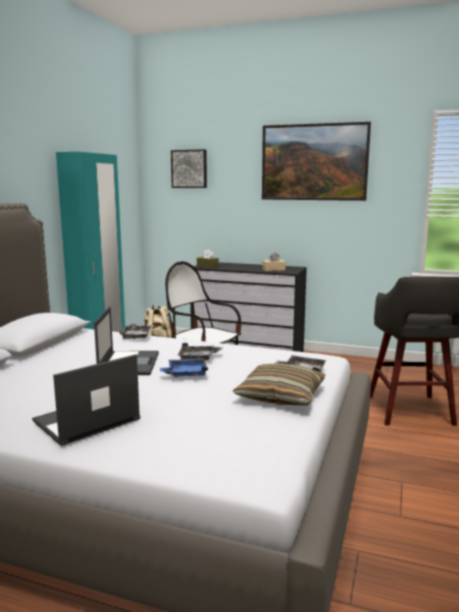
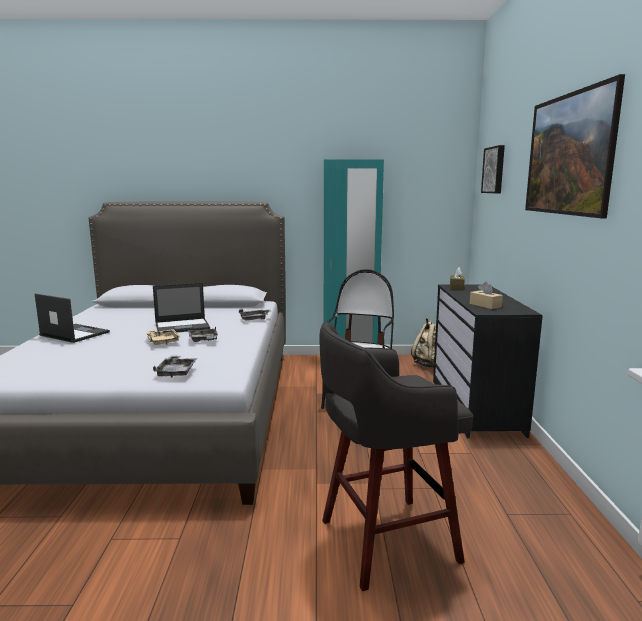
camera: 70 degrees right, 0 degrees up
blue tray [160,359,208,377] -> beige tray [146,329,181,345]
pillow [233,363,325,405] -> none

